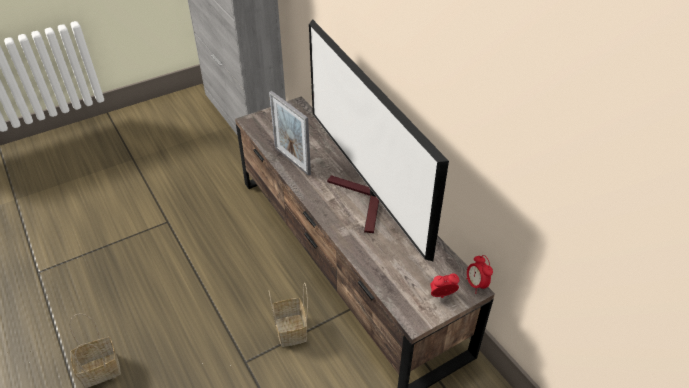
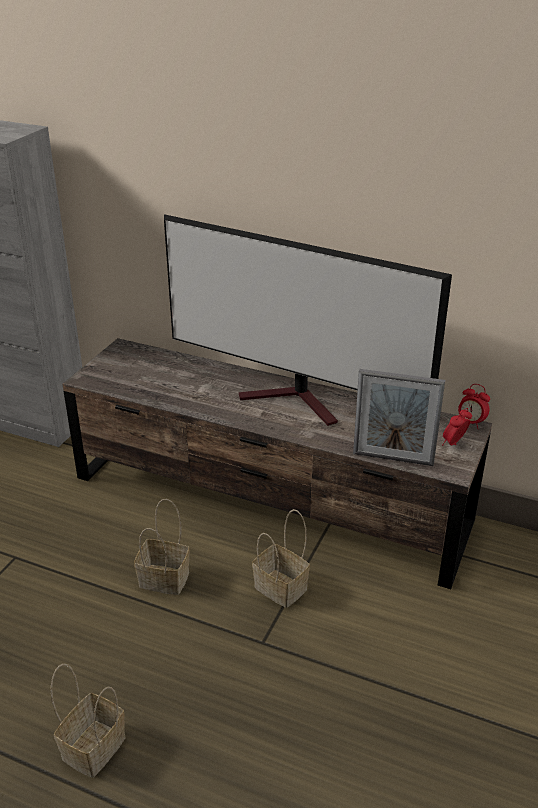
camera: 35 degrees left, 10 degrees down
picture frame [269,91,311,176] -> picture frame moved to [353,369,445,466]
none -> basket [134,499,190,595]

